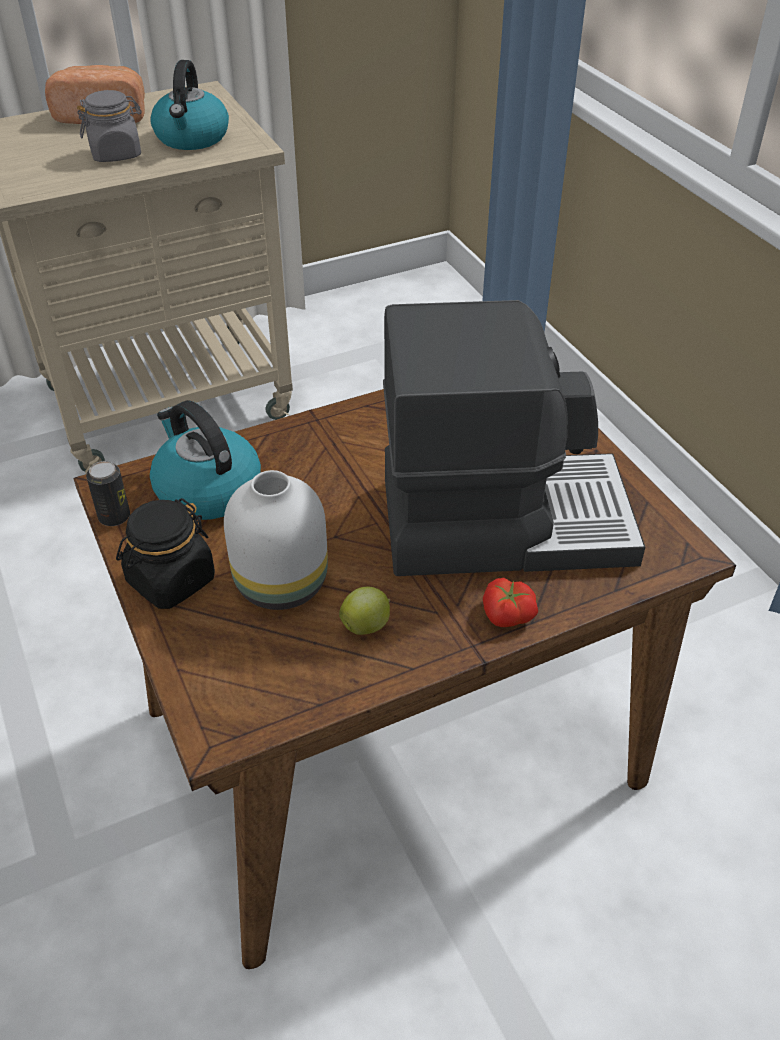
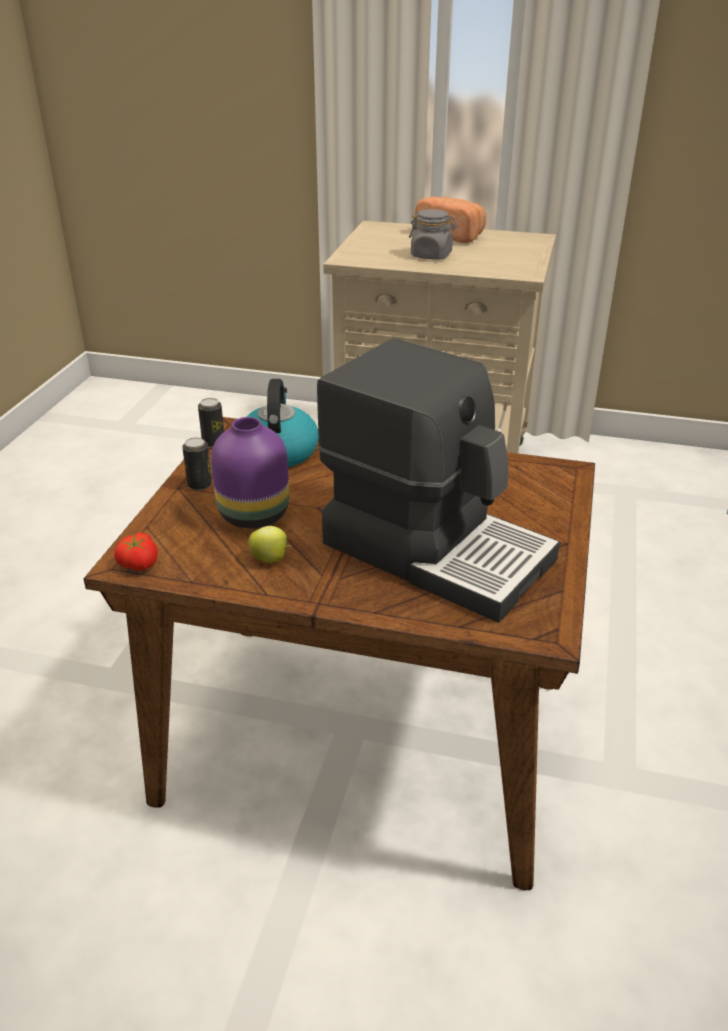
camera: 40 degrees right, 10 degrees down
black jar [116,498,215,609] -> can [182,438,212,490]
kettle [150,60,229,150] -> none
white vase [224,470,328,610] -> purple vase [211,417,289,528]
tomato [483,578,538,627] -> tomato moved to [114,533,158,570]

